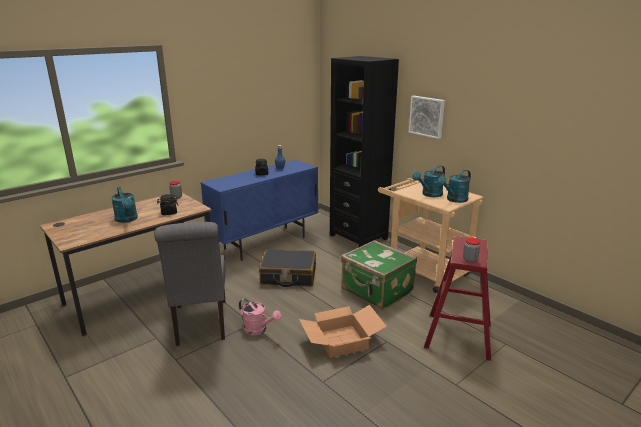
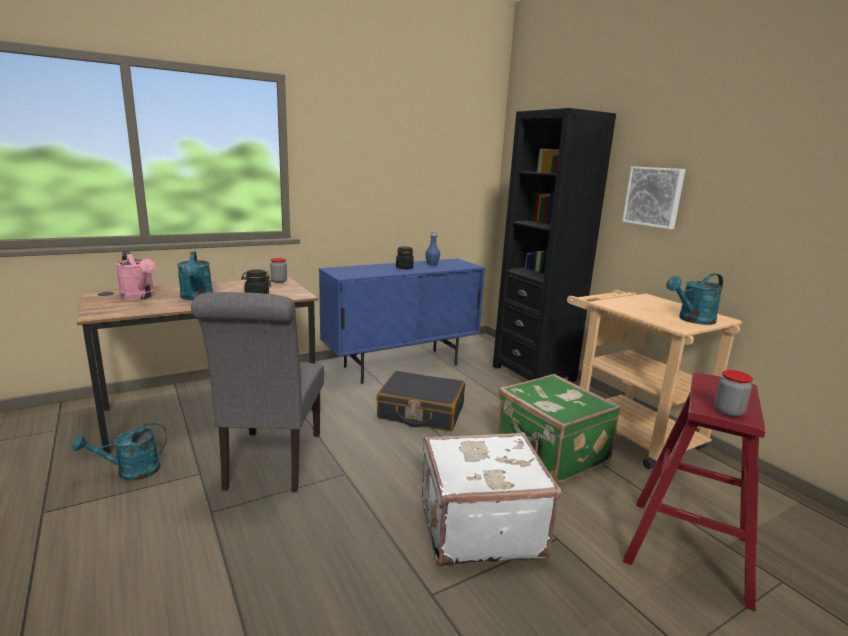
camera: 10 degrees right, 5 degrees down
pink watering can [239,298,281,335] -> pink watering can moved to [115,251,156,300]
cardboard box [299,305,387,358] -> white suitcase [422,432,561,566]
turquoise watering can [412,165,445,197] -> turquoise watering can moved to [72,422,167,481]

